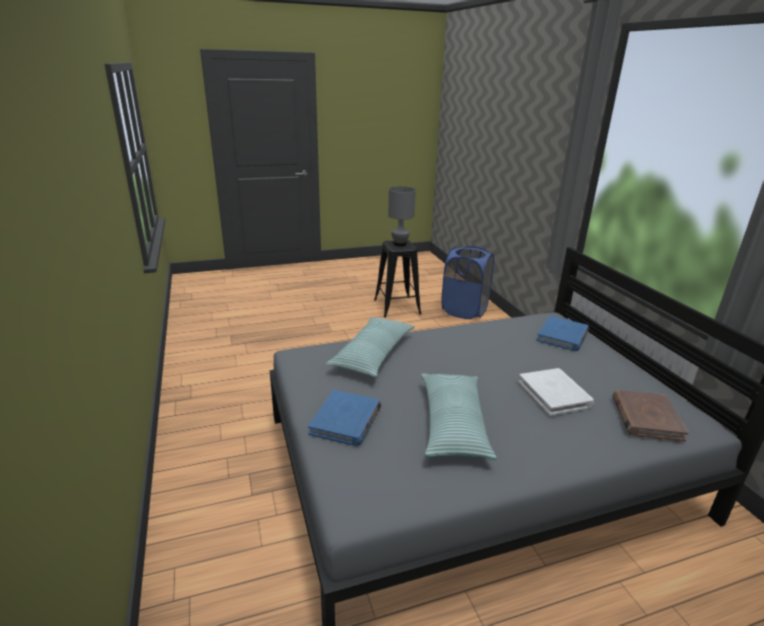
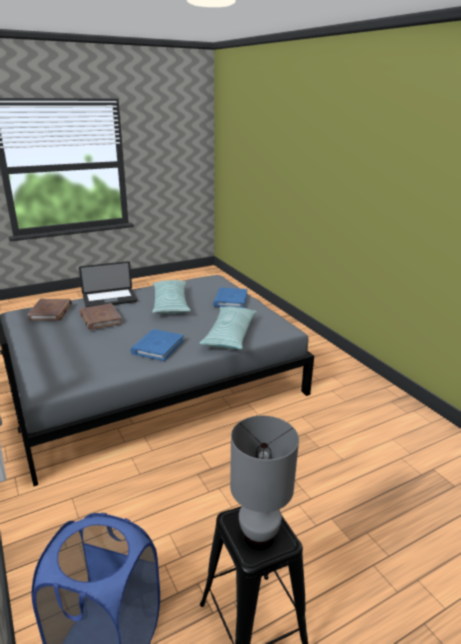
camera: 170 degrees right, 0 degrees up
white book [518,368,594,416] -> brown book [80,303,122,330]
blue book [537,316,589,351] -> blue book moved to [131,329,184,361]
none -> laptop [79,261,137,307]

